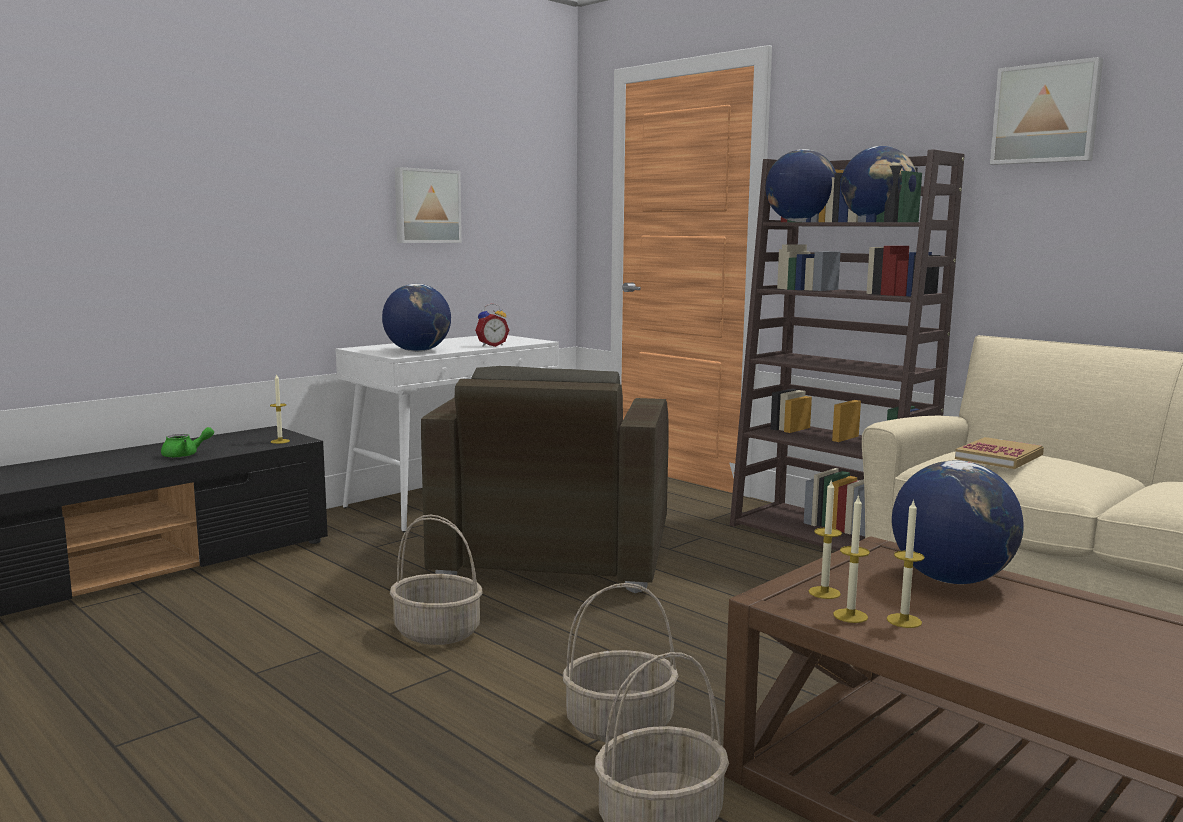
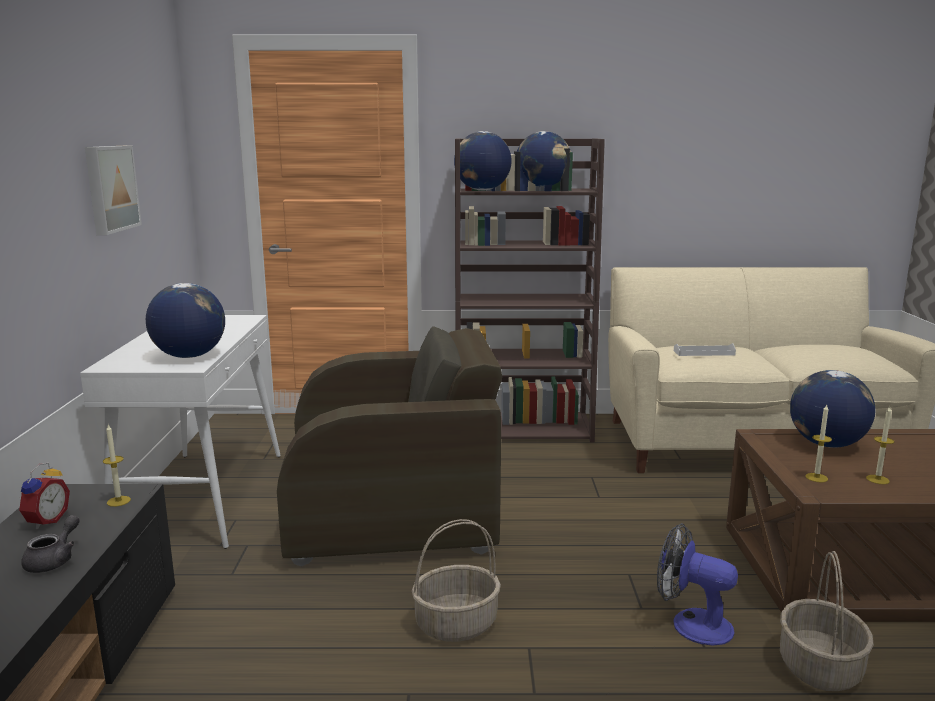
camera: 45 degrees left, 5 degrees up
green teapot [161,427,214,458] -> grey teapot [21,515,80,573]
brown armchair [421,366,669,593] -> brown armchair turned 60 degrees counterclockwise [277,326,502,567]
alarm clock [475,303,509,347] -> alarm clock moved to [19,462,70,529]
basket [563,583,678,742] -> fan [657,523,738,646]
candle [833,494,870,623] -> none
book [955,437,1044,469] -> white tray [674,343,736,356]
picture [990,57,1103,165] -> none

